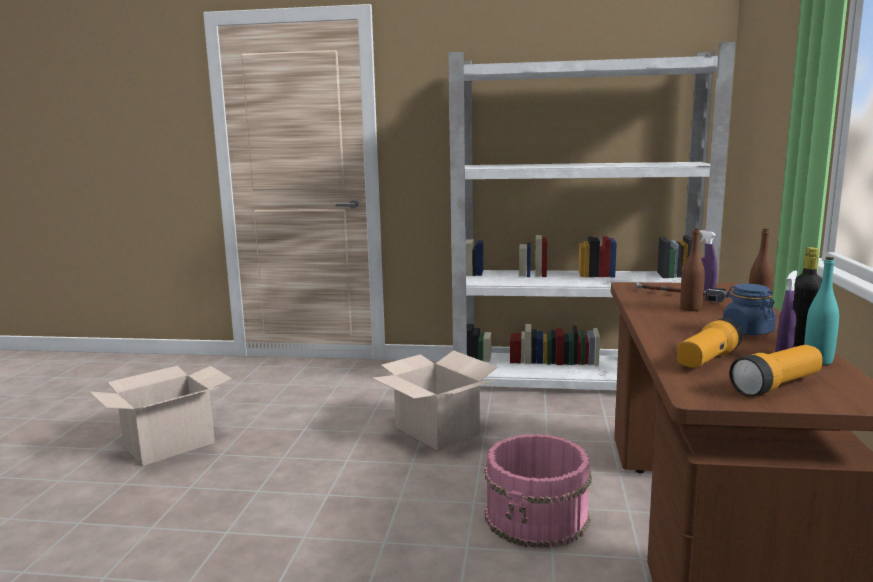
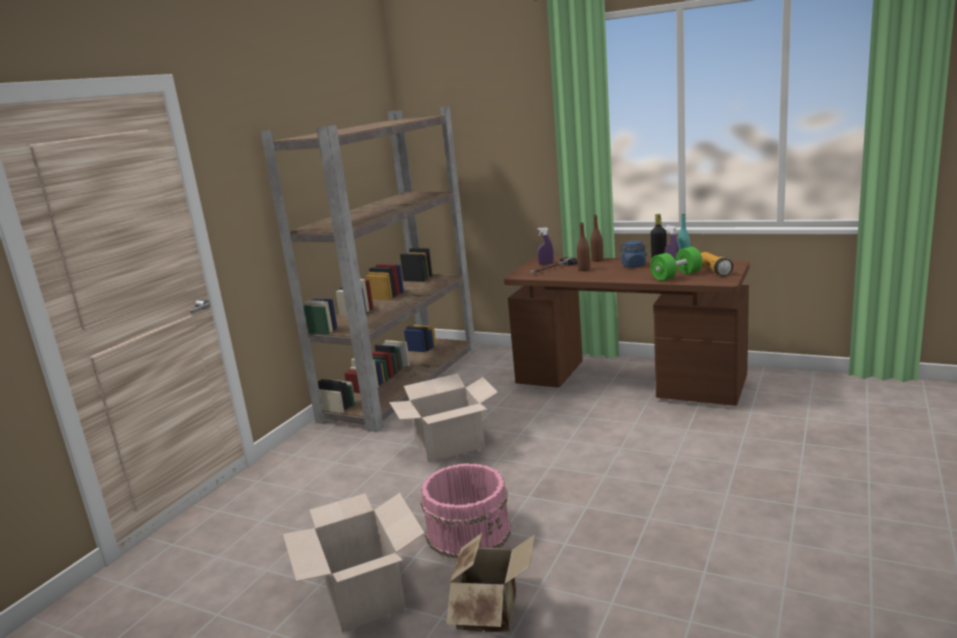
camera: 70 degrees left, 5 degrees up
white bookcase [448,42,736,390] -> brown bookcase [261,106,476,432]
pink bucket [485,434,592,548] -> pink bucket moved to [421,463,511,559]
flashlight [676,318,743,368] -> green dumbbell [650,247,702,281]
none -> cardboard box [446,533,535,632]

